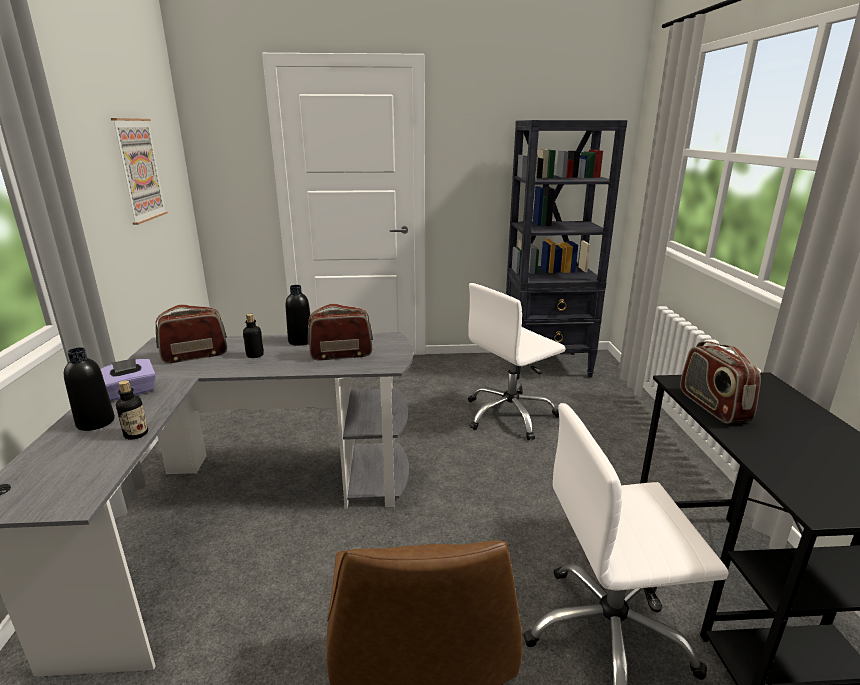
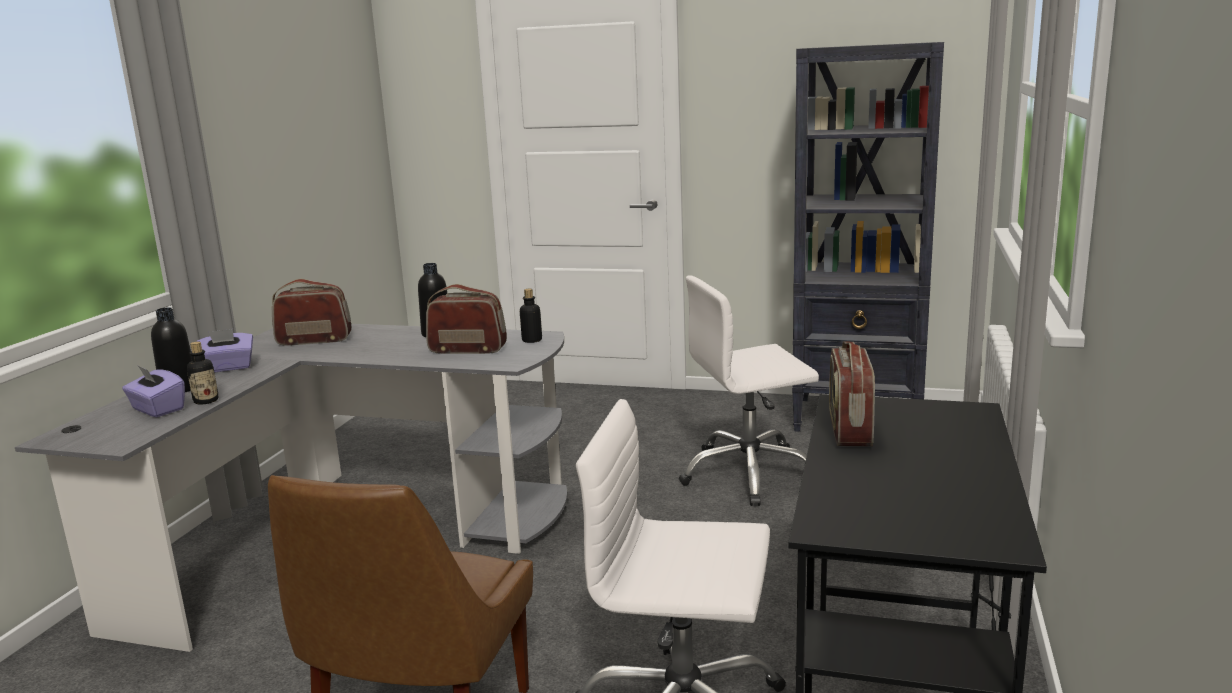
camera: 20 degrees right, 5 degrees down
picture [111,118,168,225] -> none
bottle [243,314,264,358] -> bottle moved to [520,289,542,343]
none -> purple tissue box [122,366,185,417]

